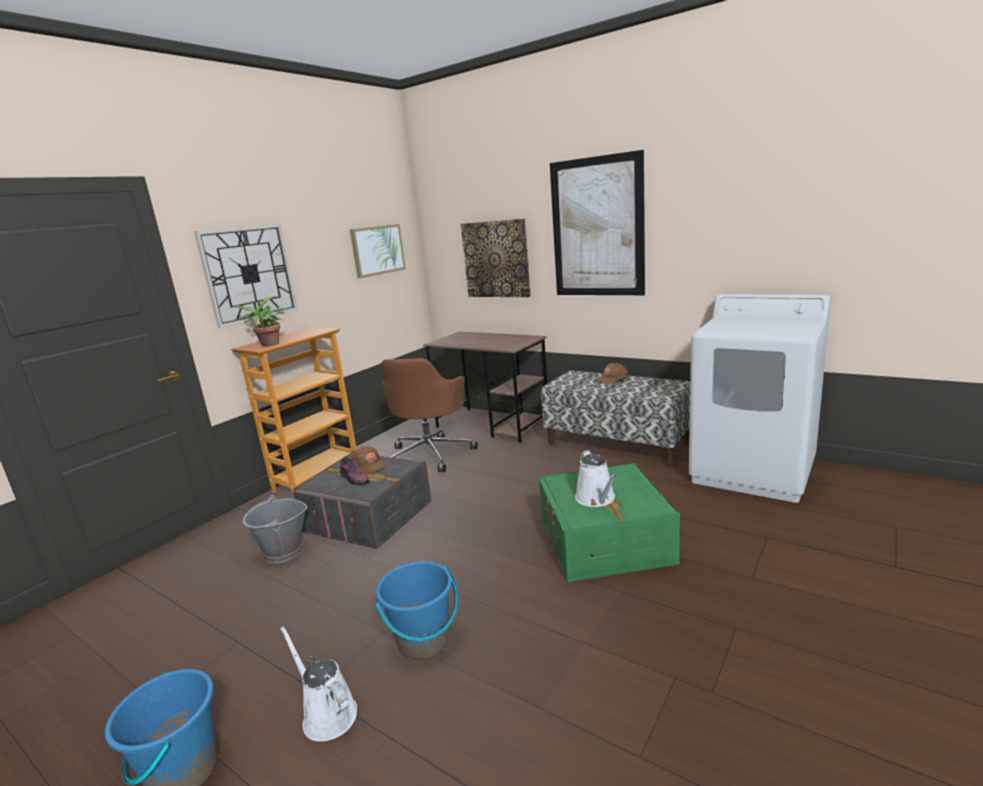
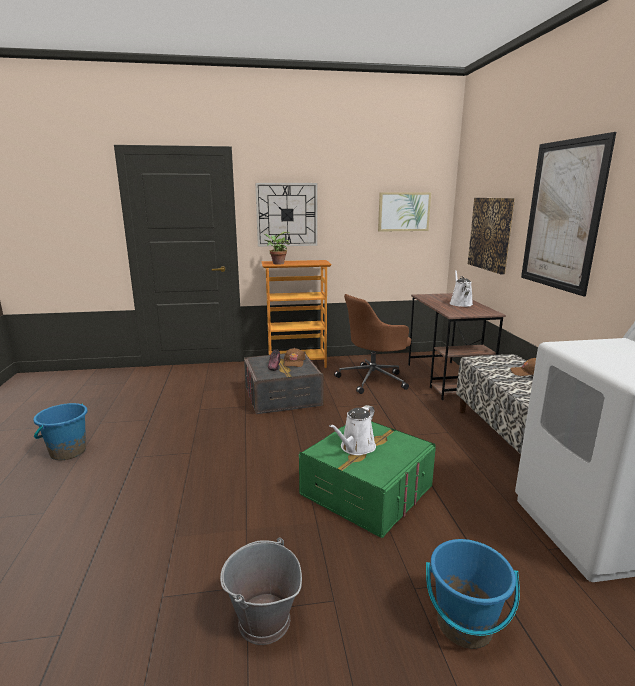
camera: 45 degrees right, 0 degrees up
grey bucket [243,495,307,564] -> grey bucket moved to [220,538,302,645]
white watering can [280,626,357,742] -> white watering can moved to [450,270,473,307]
blue bucket [375,561,459,659] -> blue bucket moved to [426,539,520,649]

